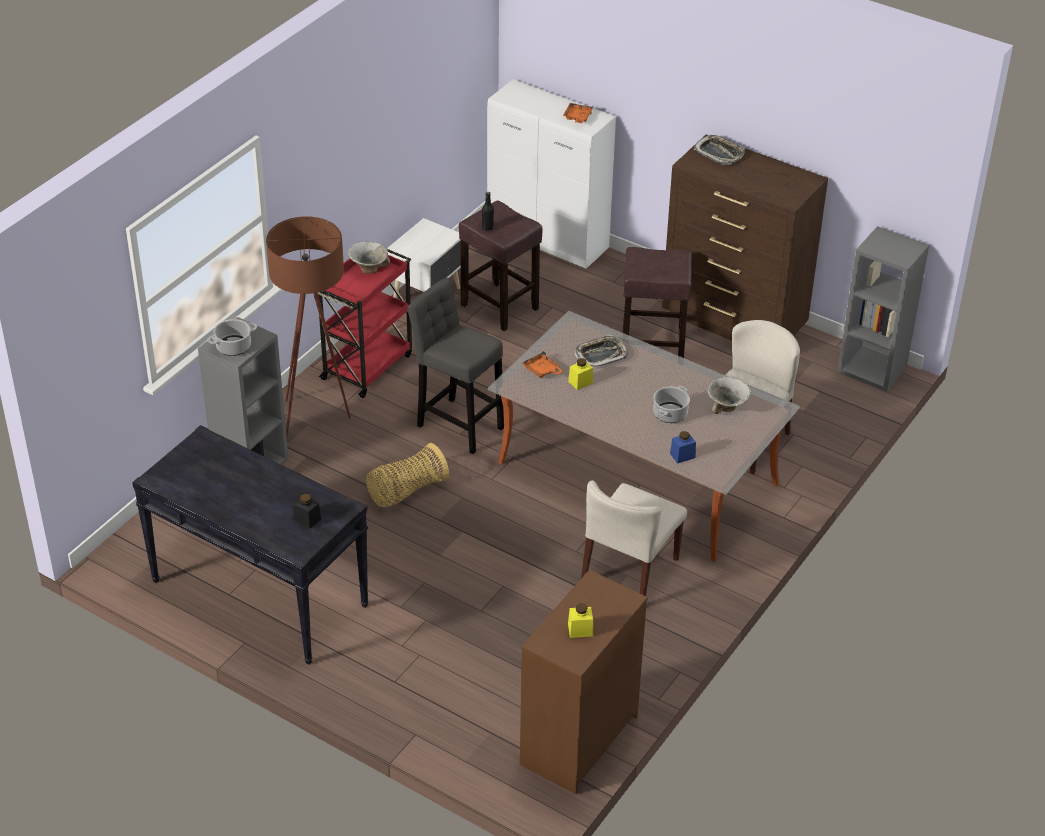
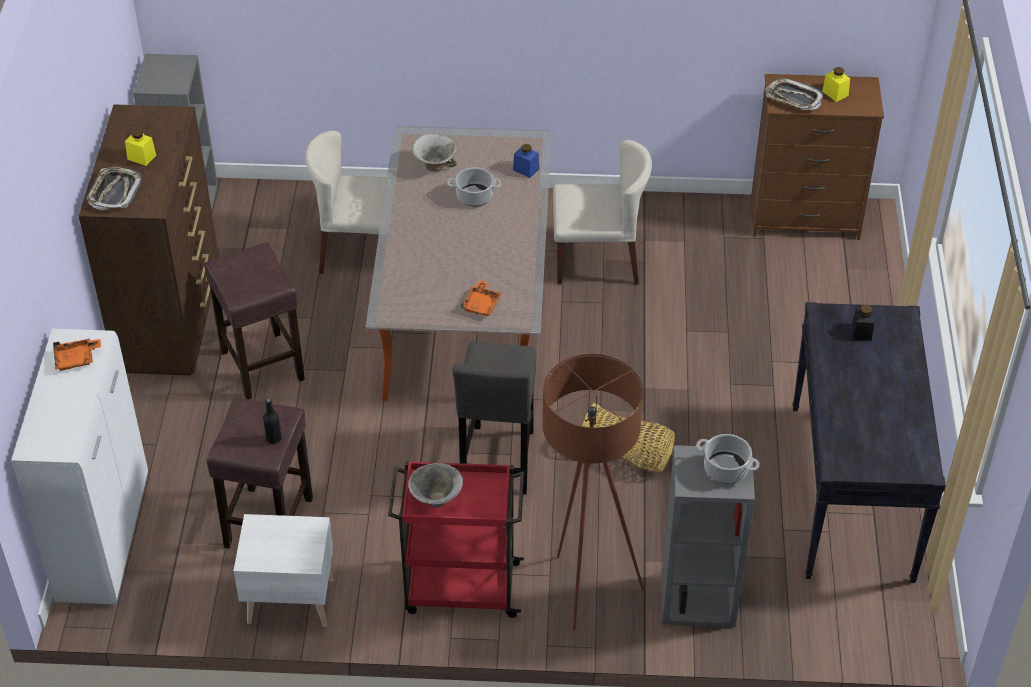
camera: 120 degrees left, 5 degrees up
yellow jar [568,358,593,390] -> yellow jar moved to [125,129,156,166]
tray [575,335,629,367] -> tray moved to [765,78,823,110]

